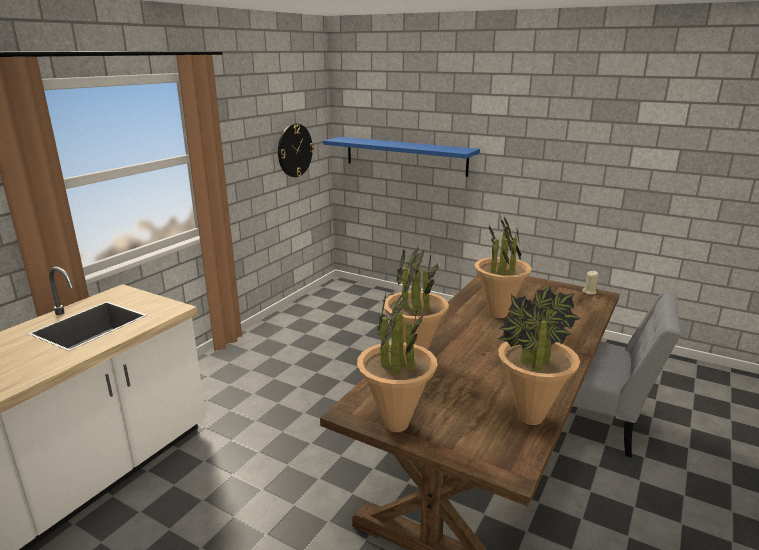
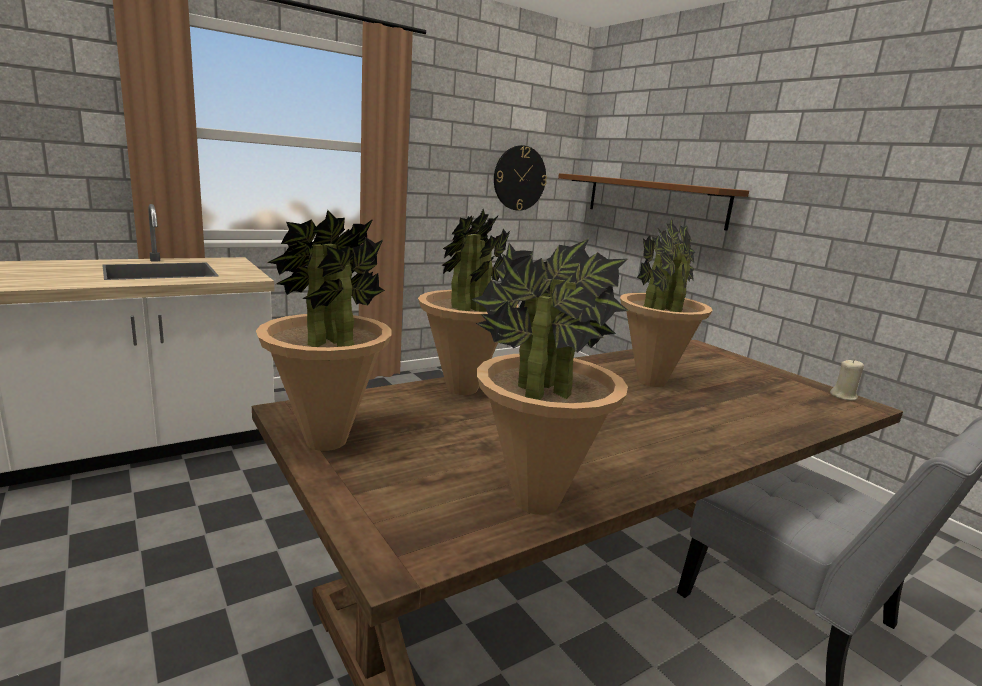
camera: 25 degrees right, 5 degrees down
blue shelf [323,137,480,177] -> brown shelf [558,173,749,231]

